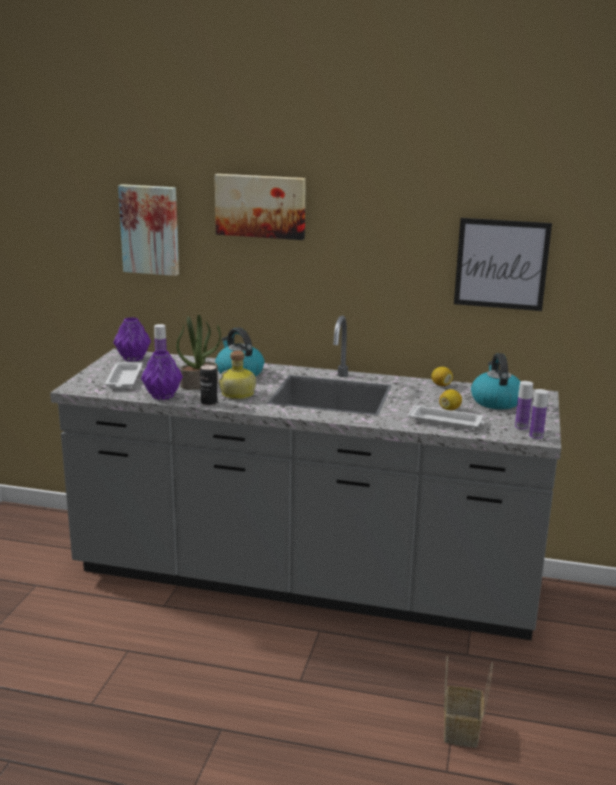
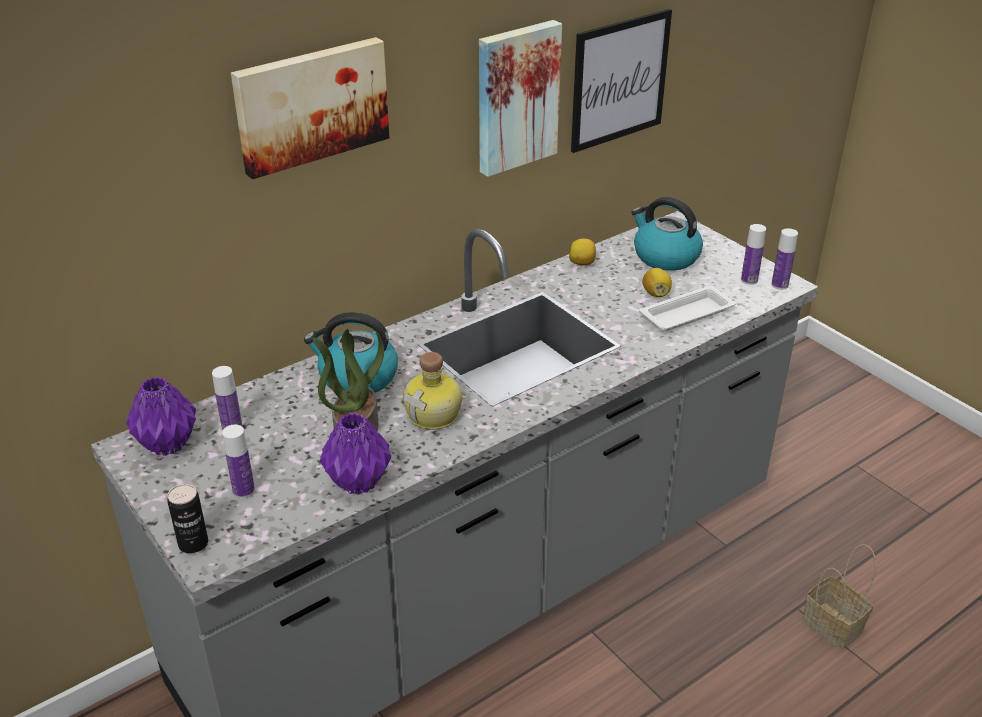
camera: 50 degrees left, 15 degrees up
white tray [105,362,143,389] -> bottle [222,425,255,498]
picture [118,184,179,276] -> picture moved to [479,20,562,177]
can [200,364,217,406] -> can moved to [167,484,208,553]

